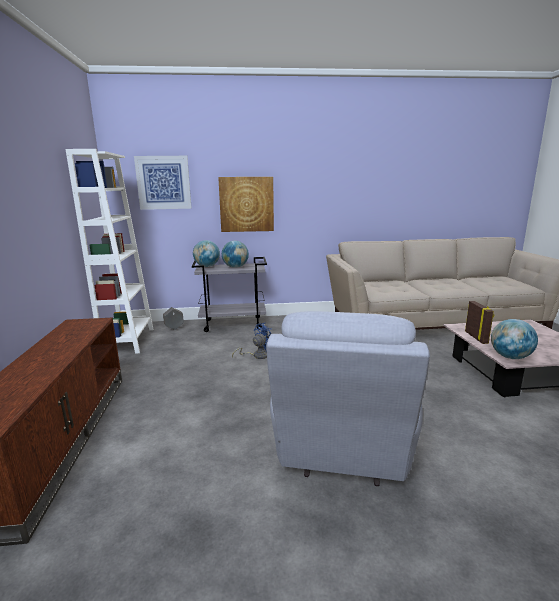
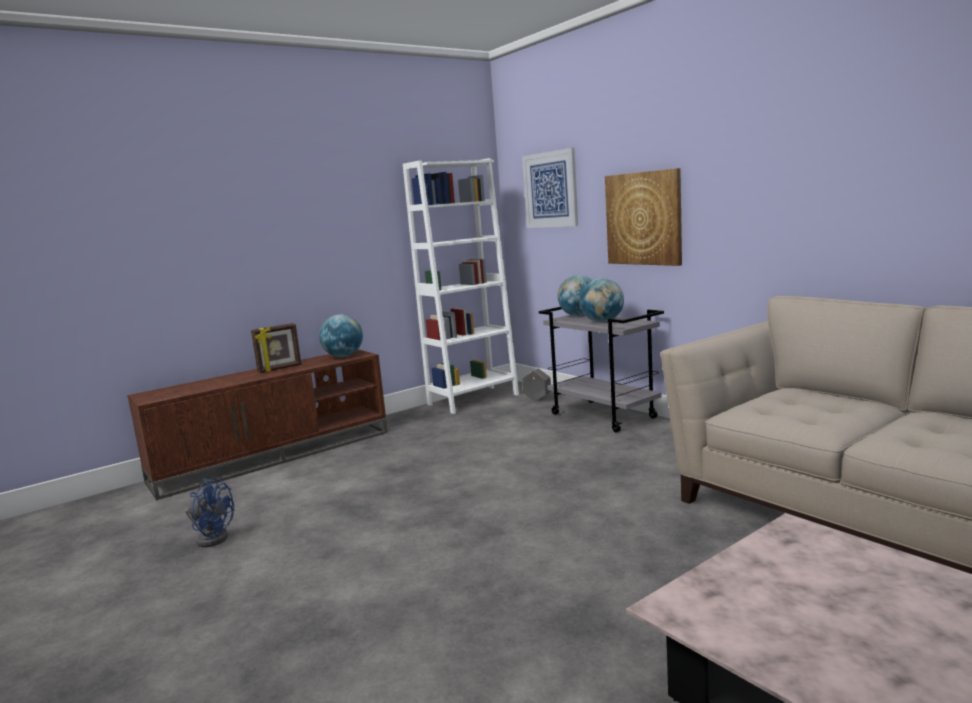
camera: 60 degrees right, 5 degrees down
blue fan [232,323,271,359] -> blue fan moved to [186,479,234,547]
grey armchair [266,311,430,486] -> none
picture frame [465,301,494,344] -> picture frame moved to [251,323,301,373]
globe [491,319,538,359] -> globe moved to [319,314,363,357]

